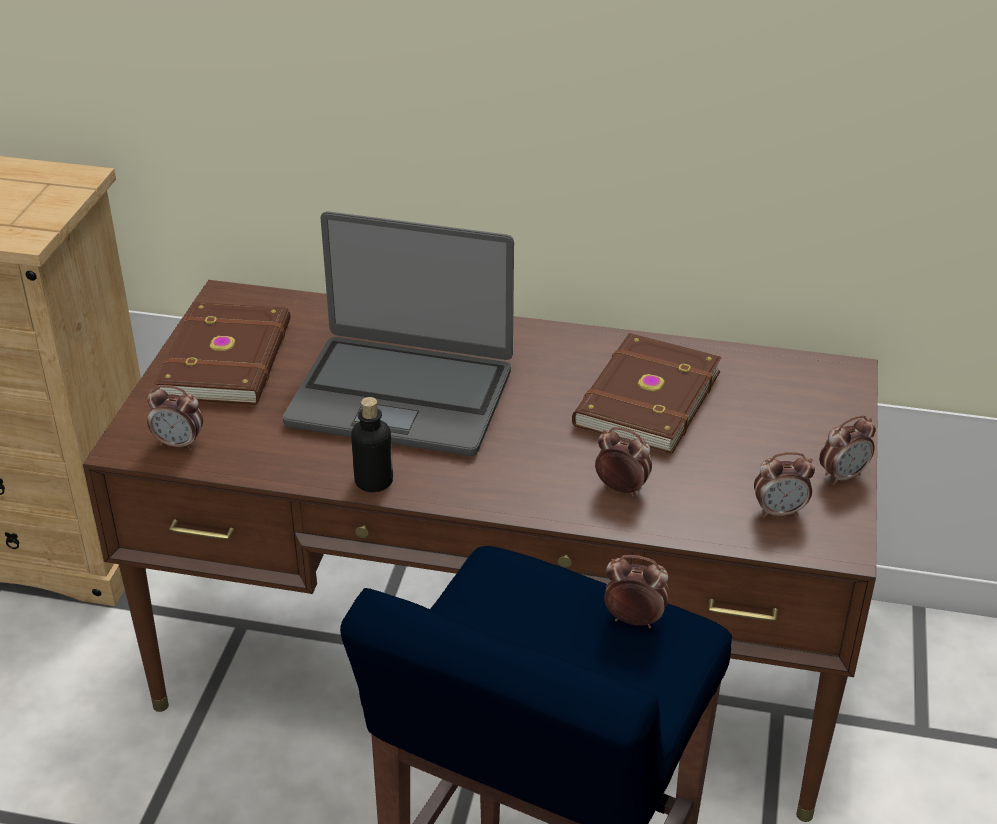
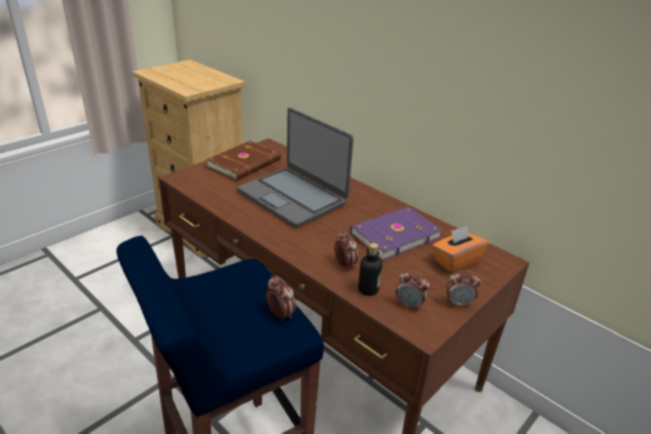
camera: 30 degrees right, 5 degrees down
alarm clock [147,385,203,450] -> none
bottle [351,397,393,492] -> bottle moved to [358,243,382,296]
brown book [572,333,722,454] -> purple book [350,207,442,261]
none -> orange tissue box [432,226,489,273]

